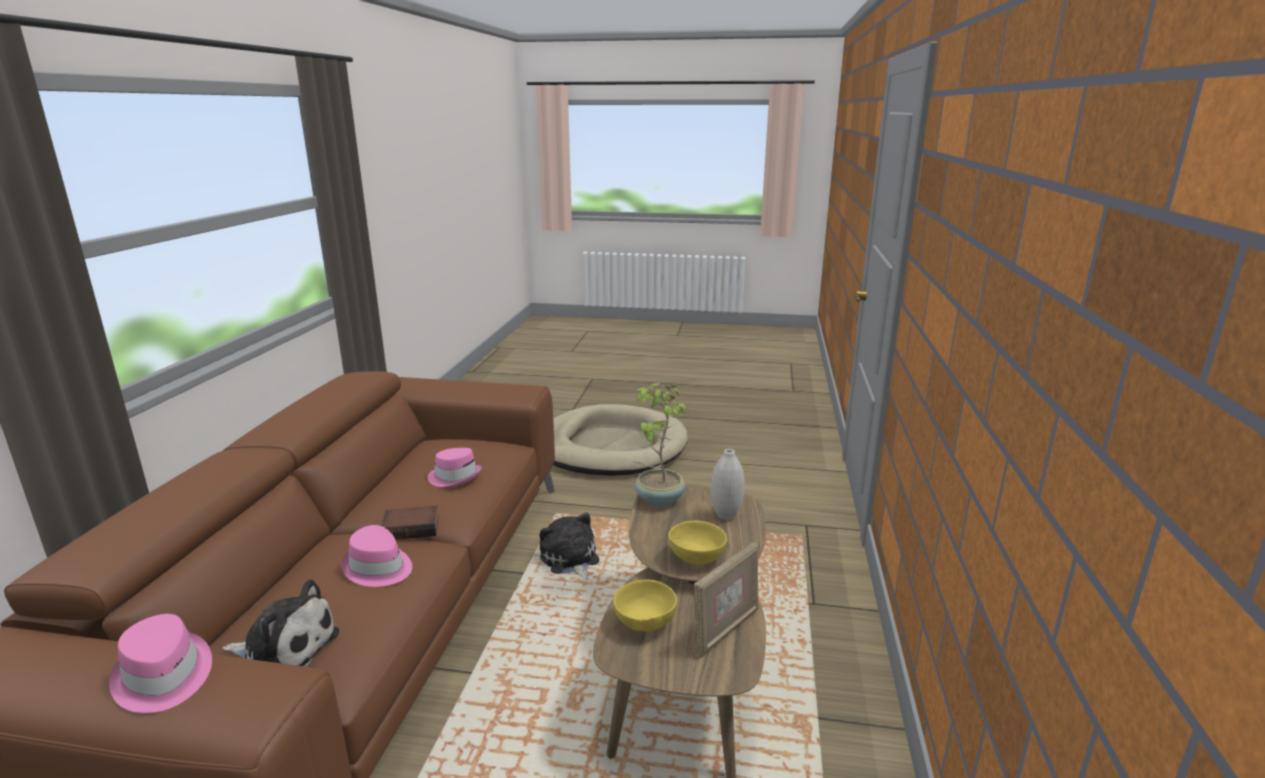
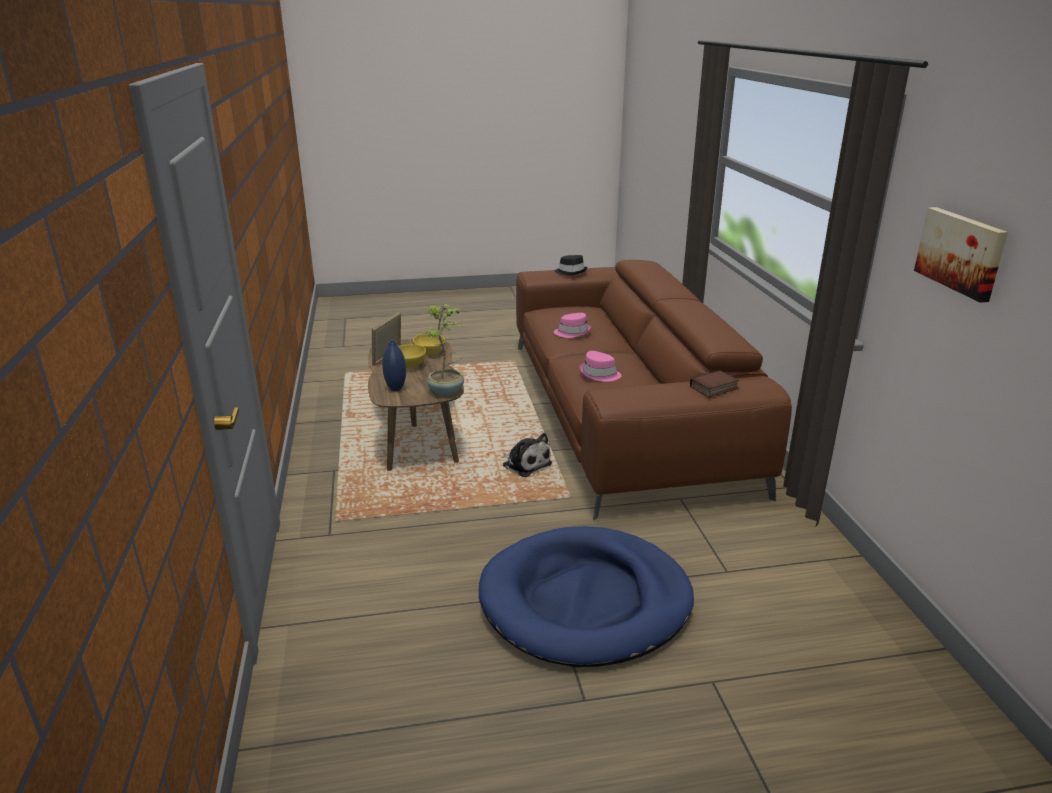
camera: 160 degrees right, 5 degrees up
pink hat [109,614,212,713] -> black hat [555,255,587,275]
plush toy [222,579,339,667] -> none
book [381,506,439,540] -> book moved to [690,370,739,397]
beige dog bed [553,404,688,476] -> blue dog bed [479,526,694,667]
white vase [711,449,744,520] -> blue vase [382,340,406,391]
none -> picture [914,207,1008,303]

